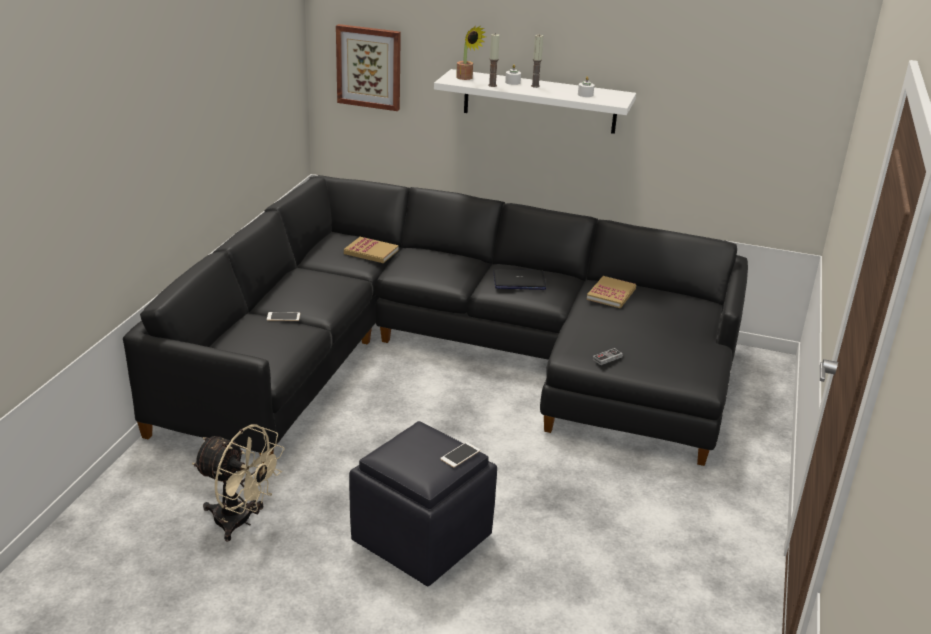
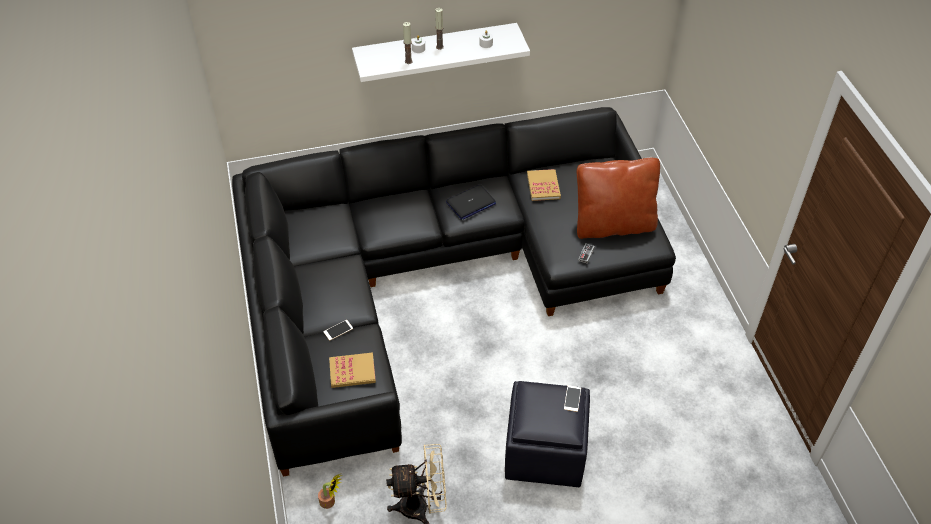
camera: 30 degrees left, 20 degrees up
picture [336,24,401,111] -> none
book [344,237,399,263] -> book moved to [329,352,376,388]
potted plant [456,26,486,80] -> potted plant moved to [318,473,342,509]
none -> brown pillow [577,158,660,239]

